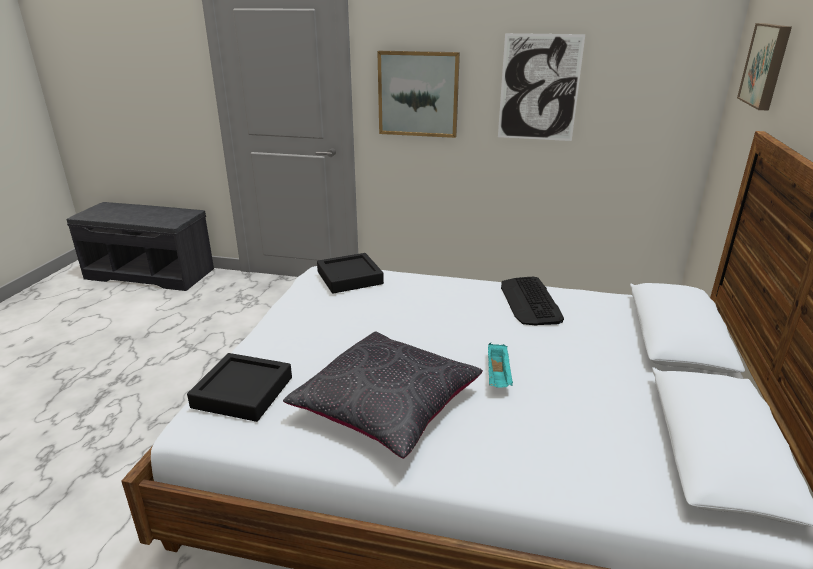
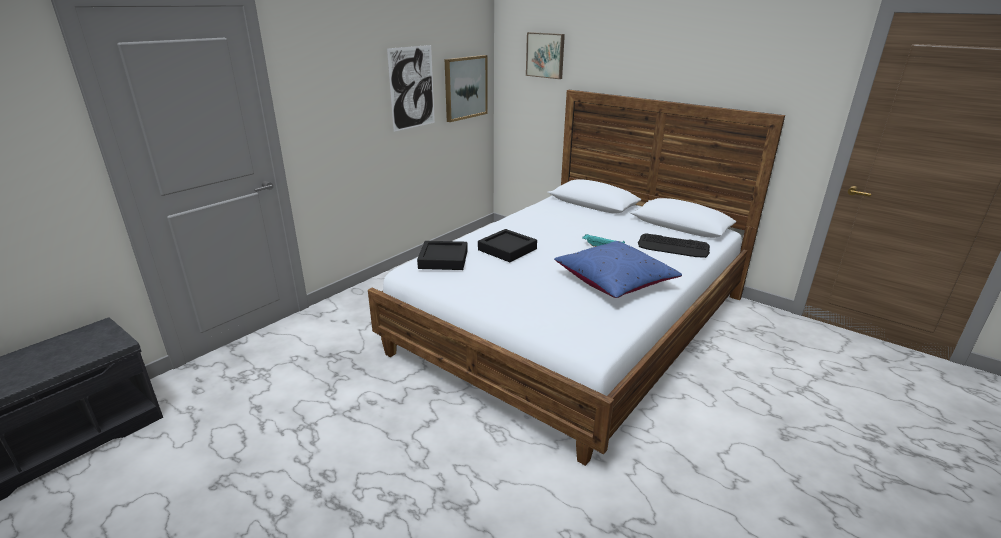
camera: 65 degrees left, 0 degrees up
black tray [187,353,292,422] -> black tray moved to [478,229,537,262]
black pillow [283,332,483,459] -> blue pillow [554,241,682,298]
picture [377,51,460,138] -> picture moved to [445,55,487,122]
keyboard [501,277,564,326] -> keyboard moved to [638,233,710,258]

